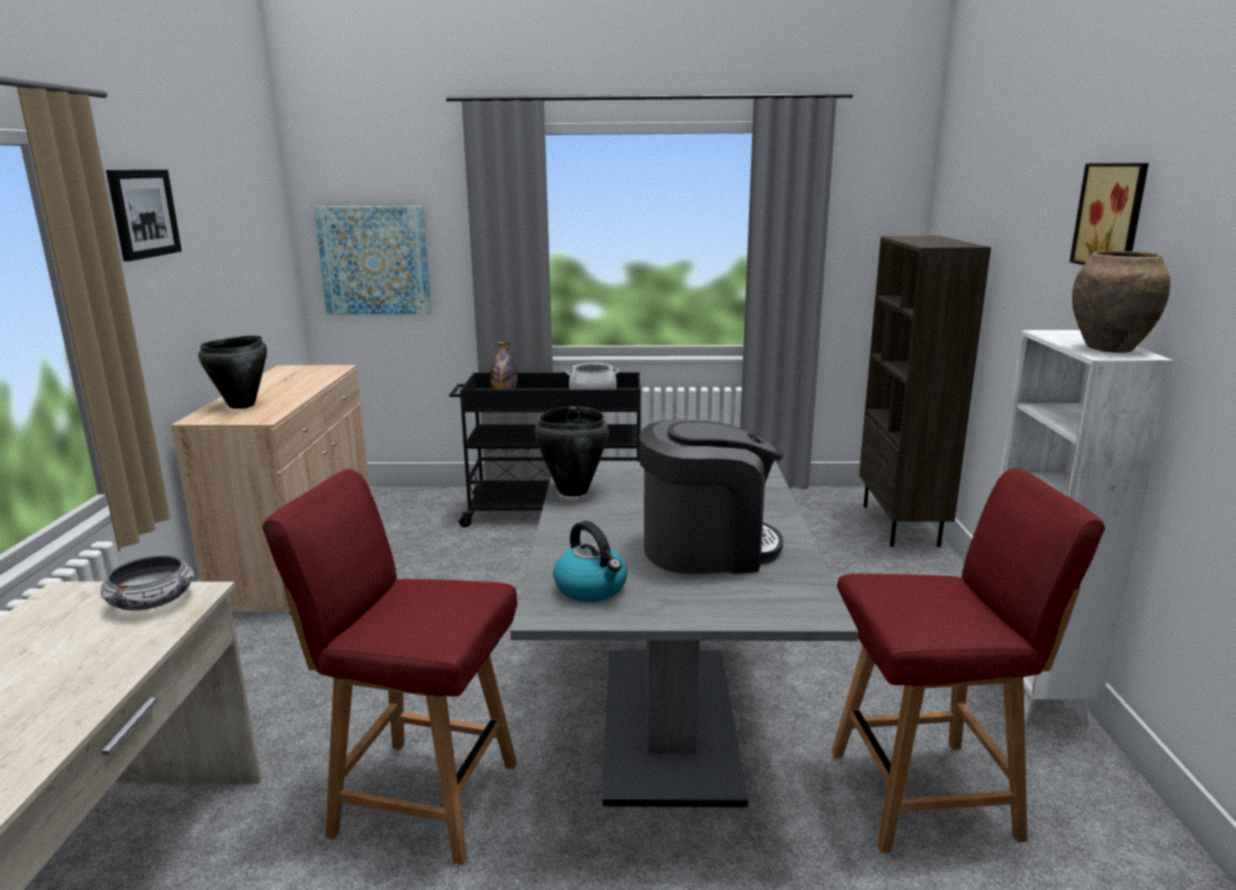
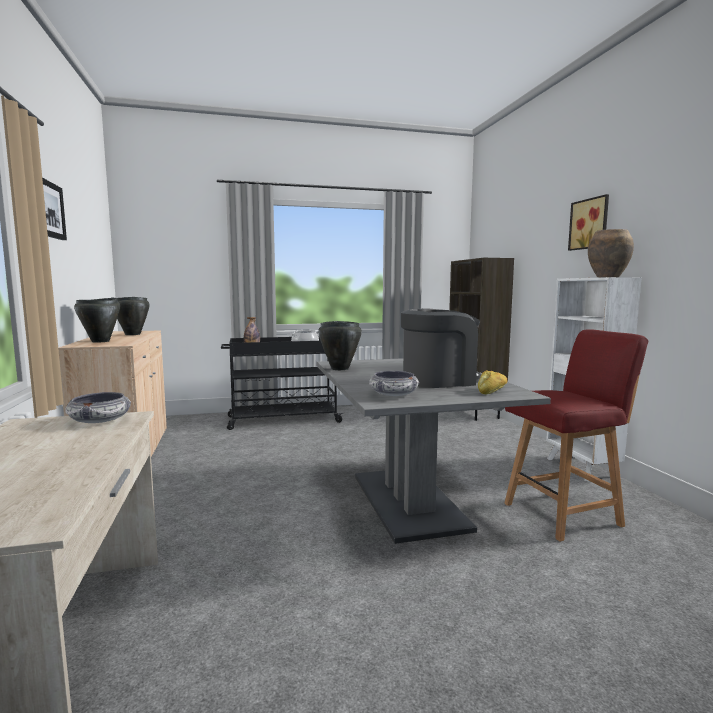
camera: 15 degrees left, 10 degrees down
red chair [262,469,517,865] -> none
picture [314,206,431,315] -> none
kettle [553,521,627,602] -> bowl [369,371,419,396]
none -> black cooking pot [117,297,150,335]
none -> bread [478,370,508,395]

